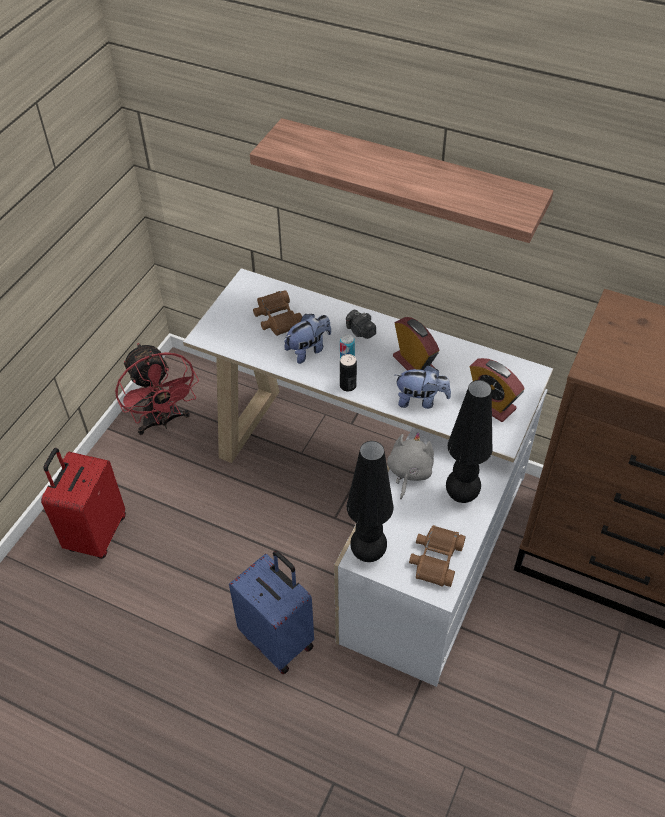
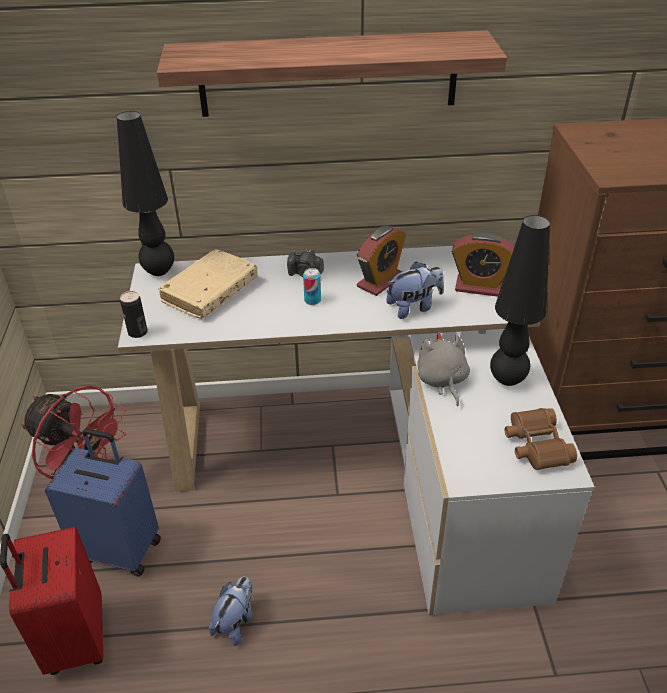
camera: 30 degrees left, 10 degrees down
blue suitcase [229,550,314,674] -> blue suitcase moved to [45,429,161,577]
brown binoculars [253,290,302,336] -> beige book [158,249,258,319]
plush toy [284,314,331,364] -> plush toy moved to [209,576,253,646]
can [340,354,357,391] -> can moved to [120,291,148,338]
black table lamp [347,441,394,562] -> black table lamp moved to [117,111,174,276]
alarm clock [393,317,439,370] -> alarm clock turned 105 degrees clockwise [357,225,406,296]

